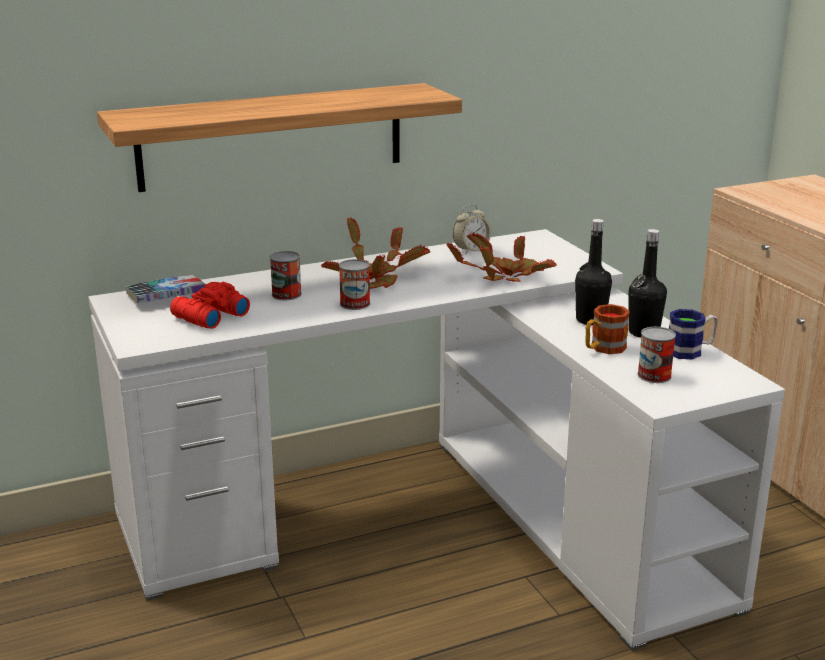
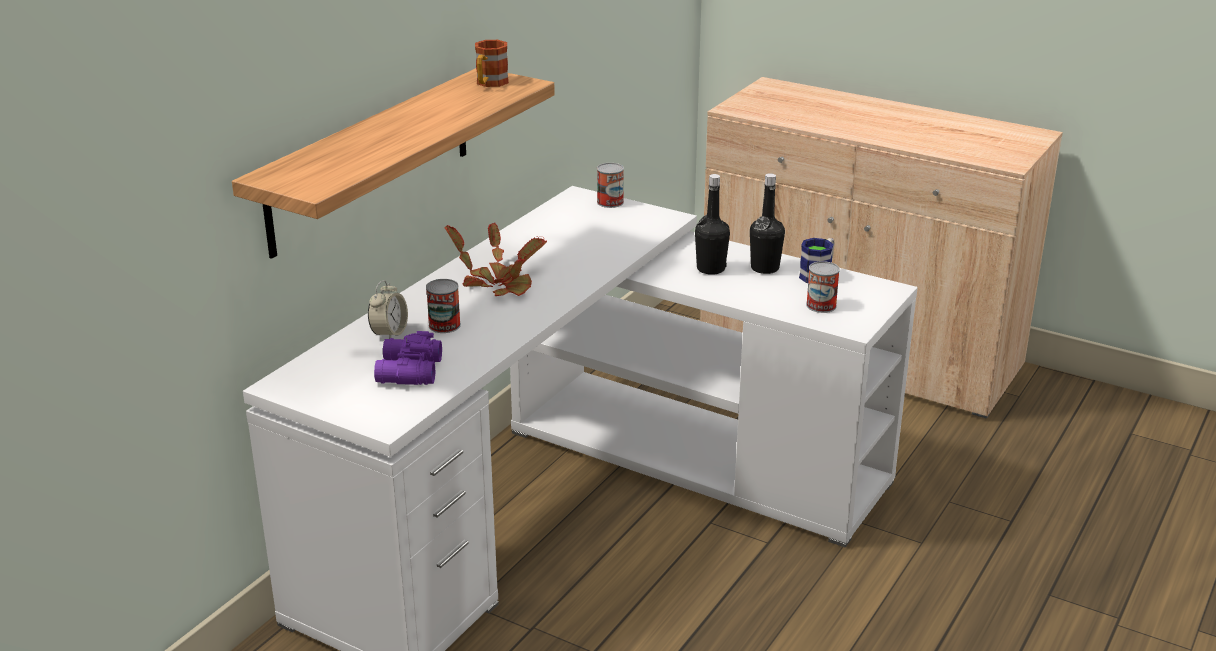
camera: 35 degrees left, 5 degrees up
book [125,275,206,303] -> none
red binoculars [170,281,250,329] -> purple binoculars [374,331,442,385]
can [339,259,370,310] -> can moved to [597,163,624,208]
potted plant [447,233,557,282] -> none
alarm clock [453,204,491,254] -> alarm clock moved to [368,280,408,339]
mug [585,304,630,354] -> mug moved to [475,40,509,87]

